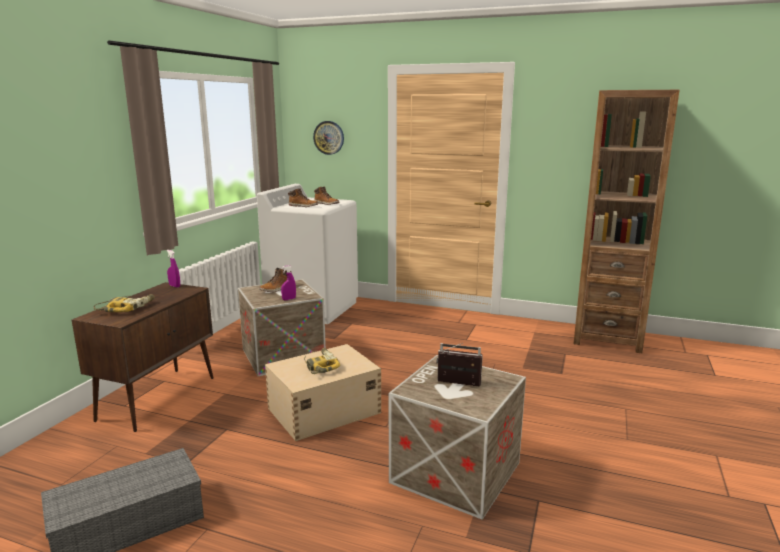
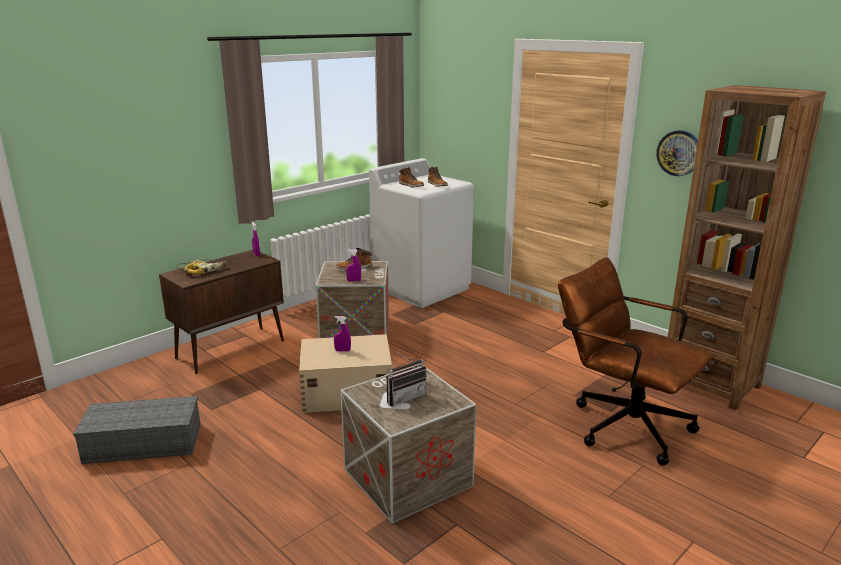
camera: 25 degrees right, 5 degrees up
power drill [304,348,340,374] -> purple spray bottle [334,316,351,352]
wall clock [313,121,344,155] -> wall clock moved to [656,130,698,176]
radio [437,343,483,387] -> radio turned 105 degrees clockwise [387,350,427,407]
none -> brown office chair [558,257,713,466]

